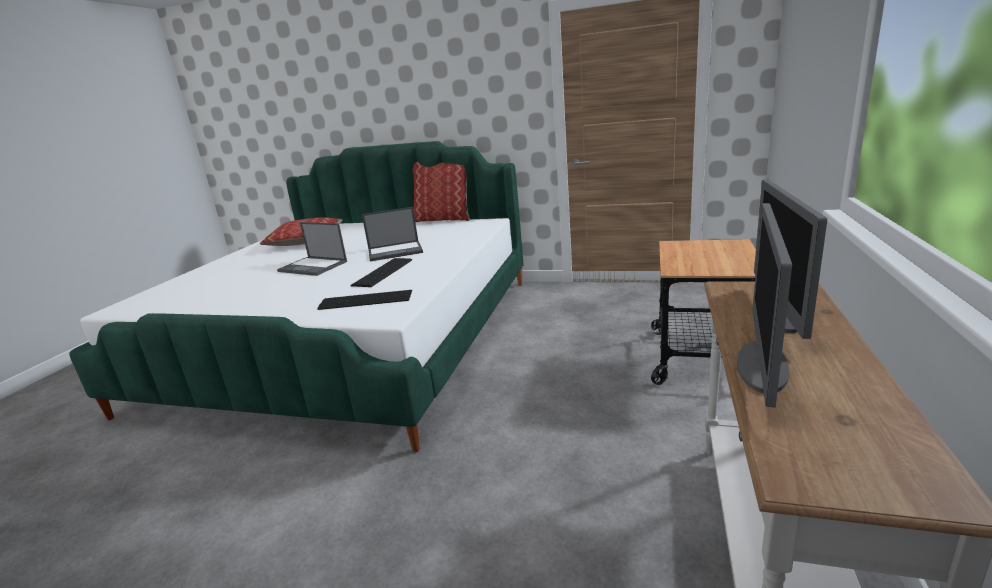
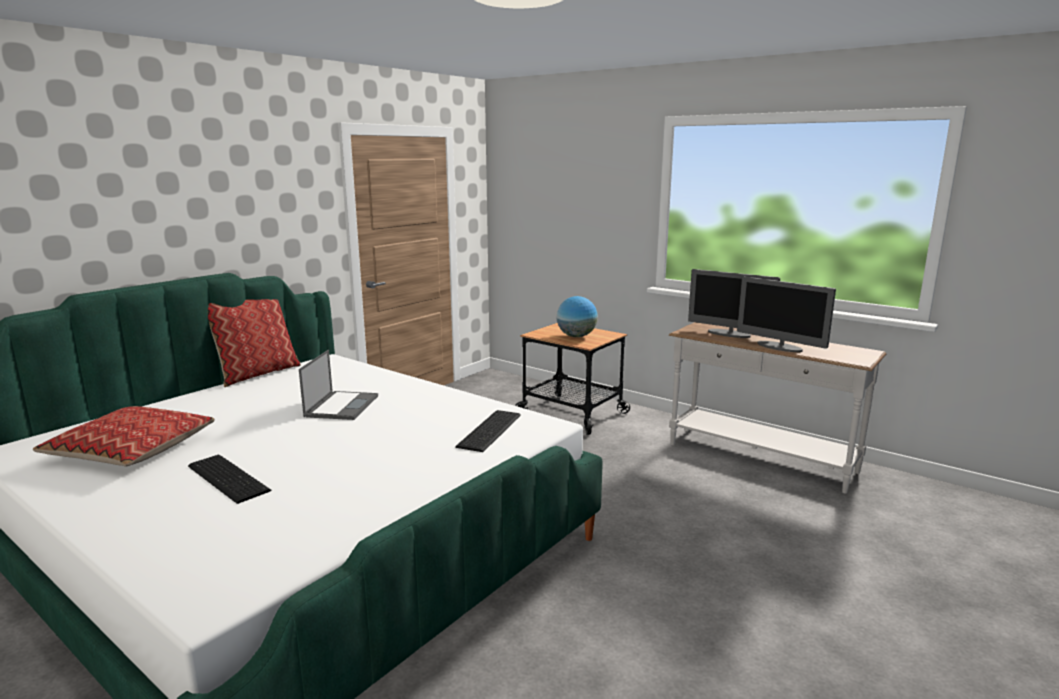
camera: 70 degrees left, 5 degrees down
laptop [277,222,347,276] -> none
keyboard [350,258,412,287] -> keyboard moved to [188,455,271,504]
none -> globe [556,296,598,337]

